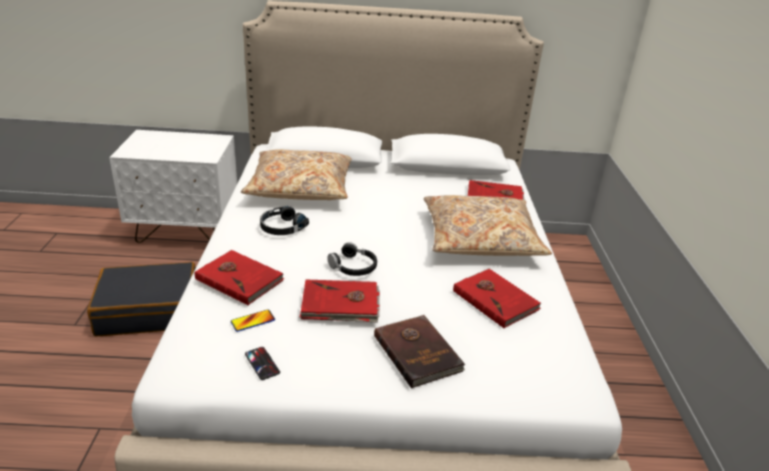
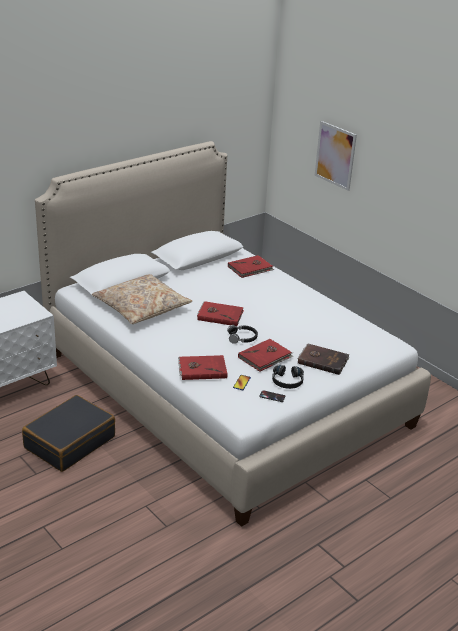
camera: 40 degrees left, 0 degrees up
black headphones [260,206,309,235] -> black headphones moved to [272,365,304,389]
beige pillow [424,195,552,256] -> none
red book [453,268,541,328] -> red book moved to [197,301,244,326]
none -> picture [315,121,357,191]

